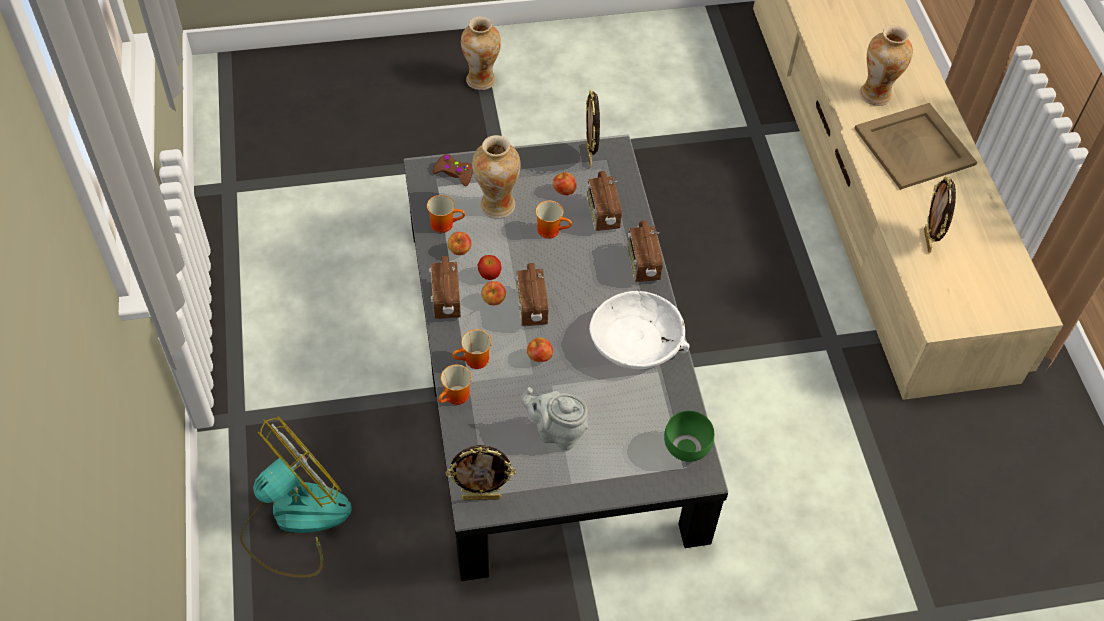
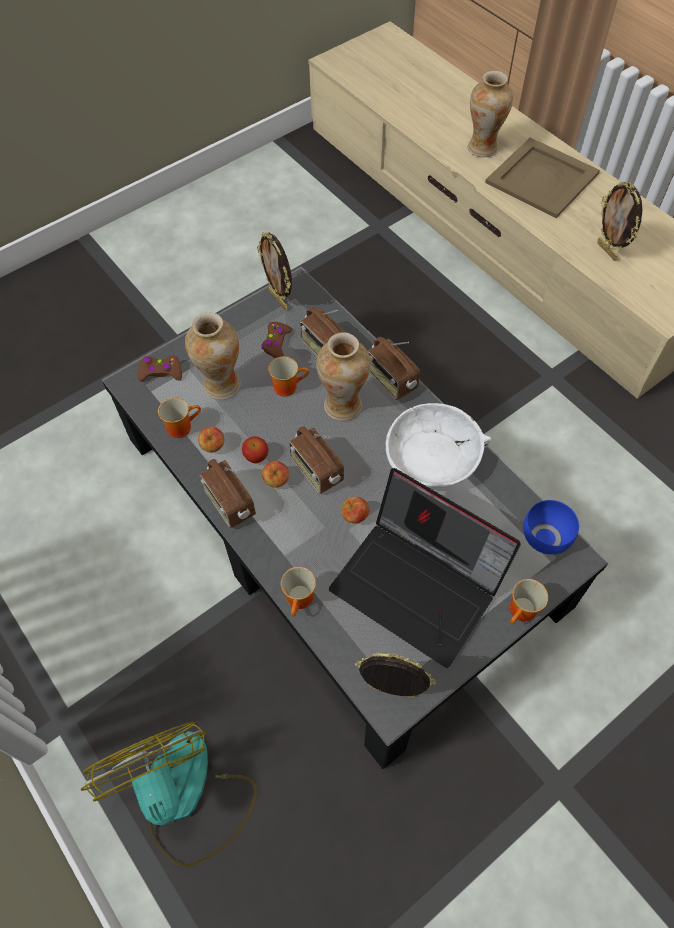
camera: 25 degrees left, 5 degrees up
fan [240,416,352,578] -> fan turned 45 degrees counterclockwise [81,722,257,867]
picture frame [446,445,516,500] -> picture frame turned 135 degrees counterclockwise [355,653,436,699]
mug [452,329,492,369] -> mug moved to [510,579,548,624]
vase [461,17,501,90] -> vase moved to [316,332,371,421]
grey teapot [521,387,588,451] -> laptop [329,468,521,668]
apple [553,172,577,195] -> brown game controller [261,322,292,358]
green bowl [664,411,714,462] -> blue bowl [523,500,579,554]

